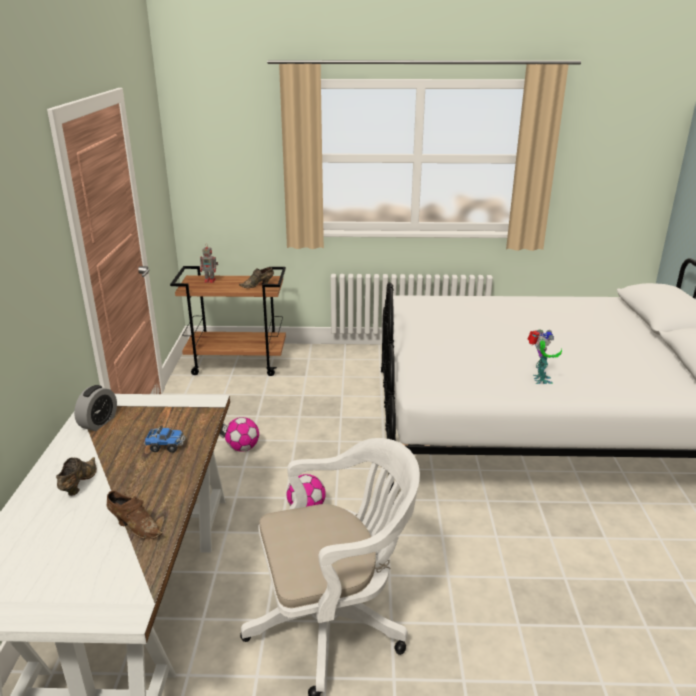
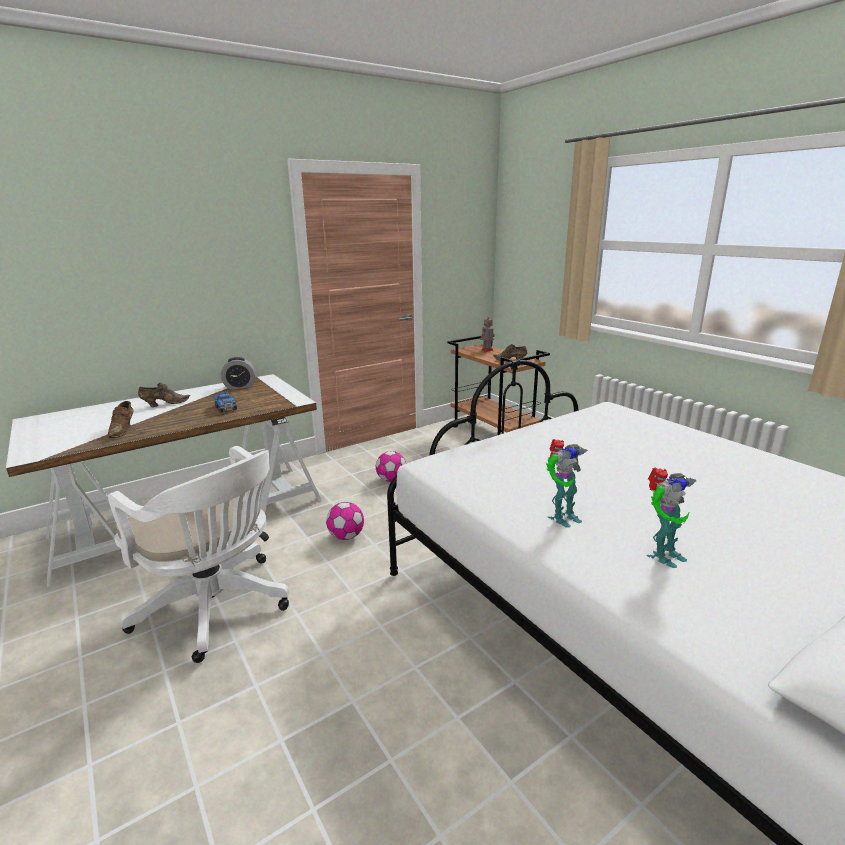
camera: 55 degrees right, 5 degrees down
none -> toy robot [646,467,696,568]

